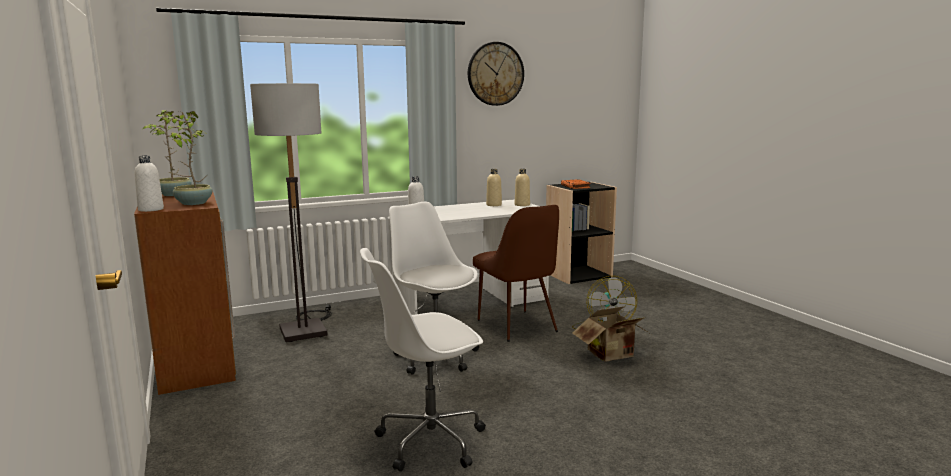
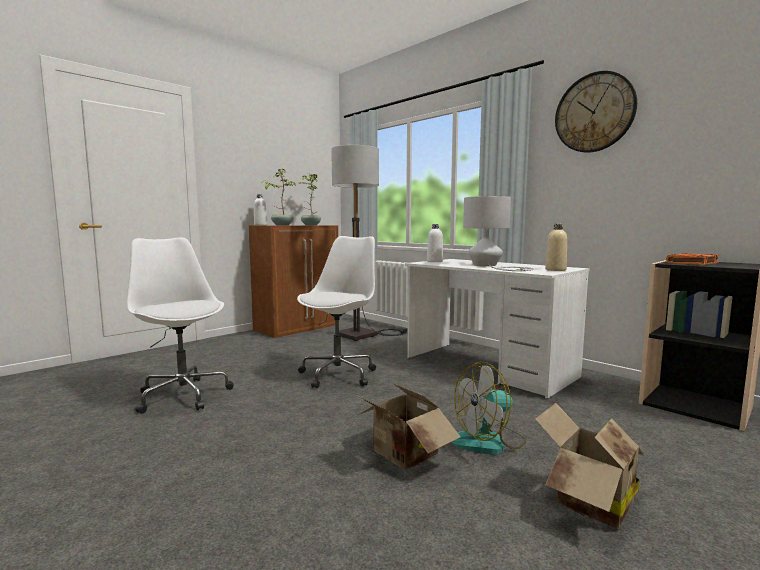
camera: 70 degrees right, 5 degrees down
brown chair [473,205,559,342] -> none
beige bottle [486,169,502,206] -> none
none -> white table lamp [463,196,534,271]
none -> cardboard box [535,403,644,529]

